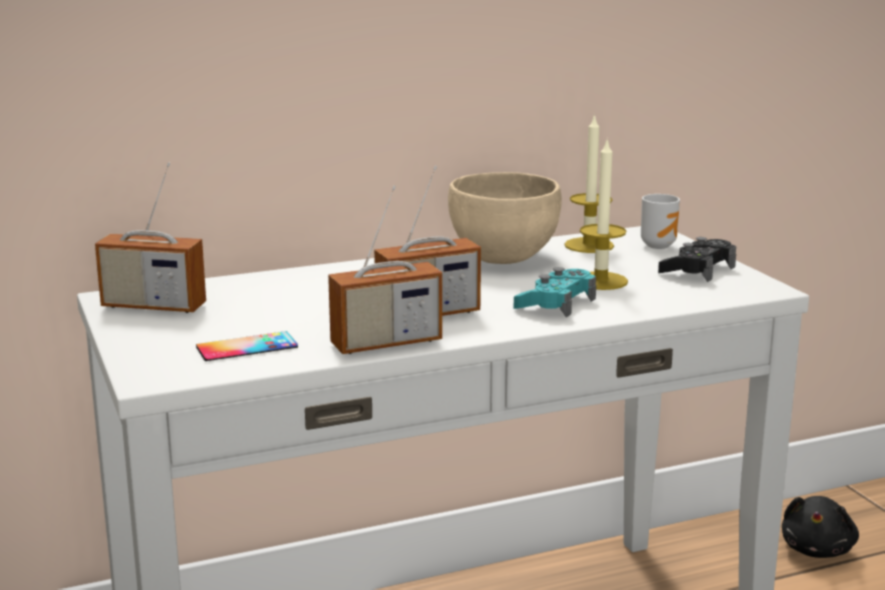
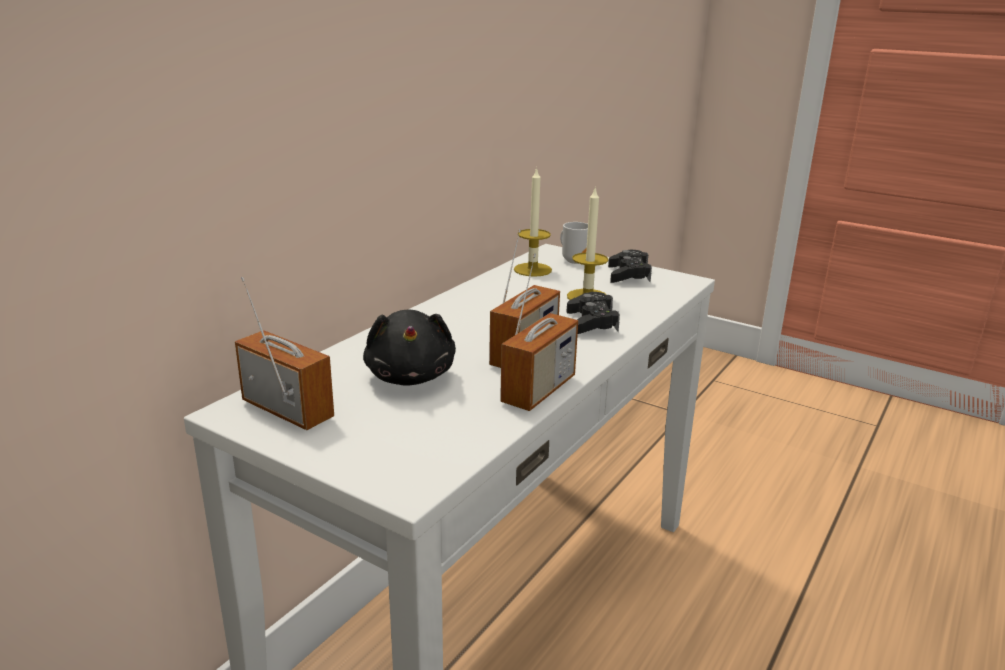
camera: 35 degrees left, 5 degrees up
radio [95,162,206,313] -> radio turned 120 degrees counterclockwise [235,277,334,430]
phone [196,331,298,361] -> none
beige bowl [448,172,562,264] -> none
turquoise game controller [514,267,596,317] -> black game controller [567,292,620,334]
black plush toy [782,496,859,558] -> black plush toy moved to [363,310,456,386]

